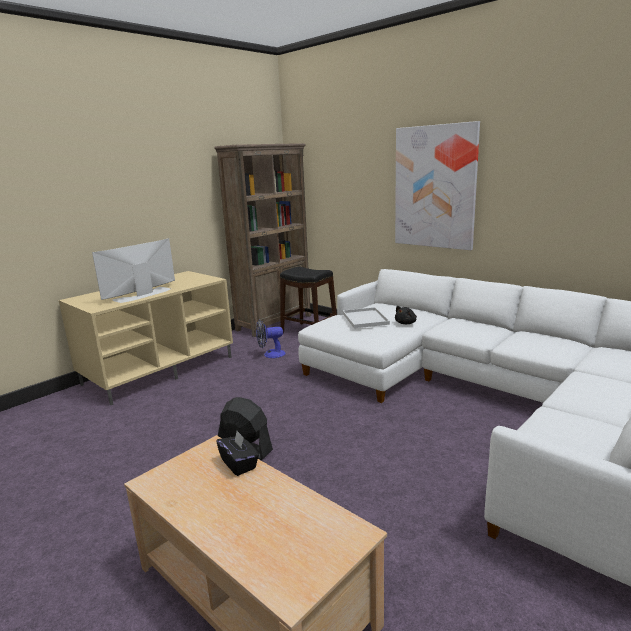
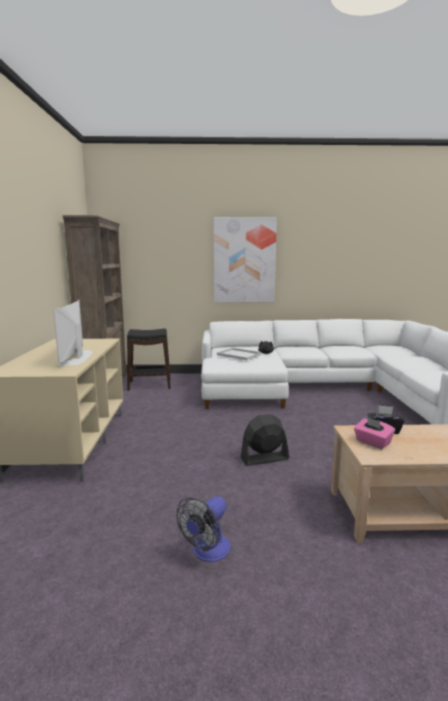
camera: 45 degrees left, 5 degrees down
fan [256,320,286,358] -> fan moved to [176,497,231,562]
none -> pink tissue box [354,417,395,449]

